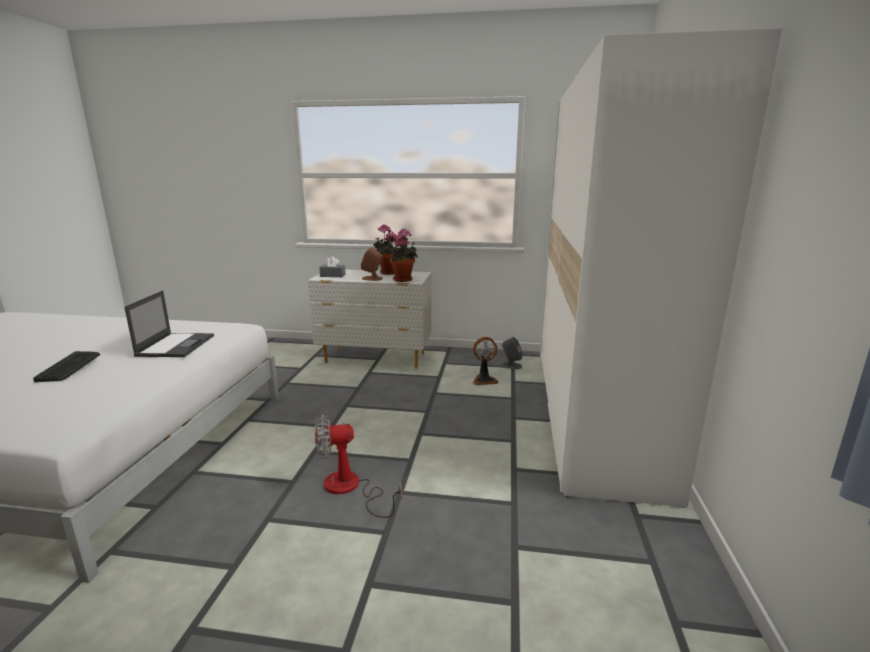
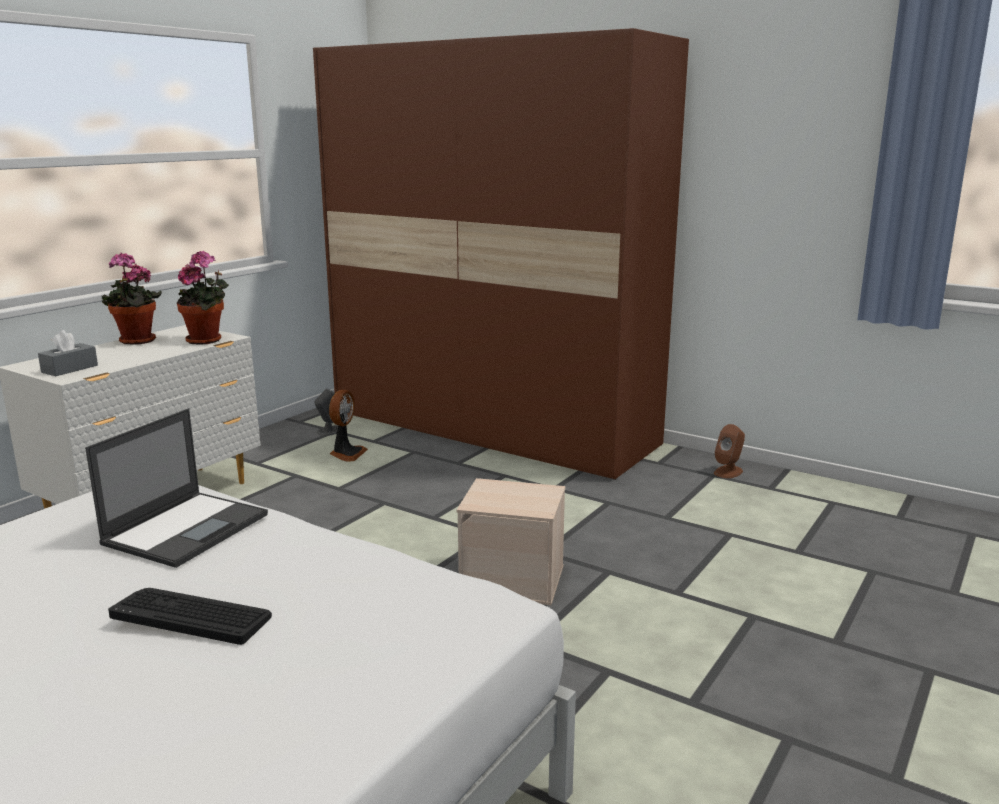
camera: 65 degrees left, 0 degrees up
laptop [124,290,214,357] -> laptop turned 90 degrees clockwise [85,408,268,568]
fan [315,414,402,518] -> beige storage box [457,478,565,605]
brown speaker [361,247,383,281] -> brown speaker moved to [714,424,745,478]
white wardrobe [540,28,783,508] -> brown wardrobe [313,28,689,480]

